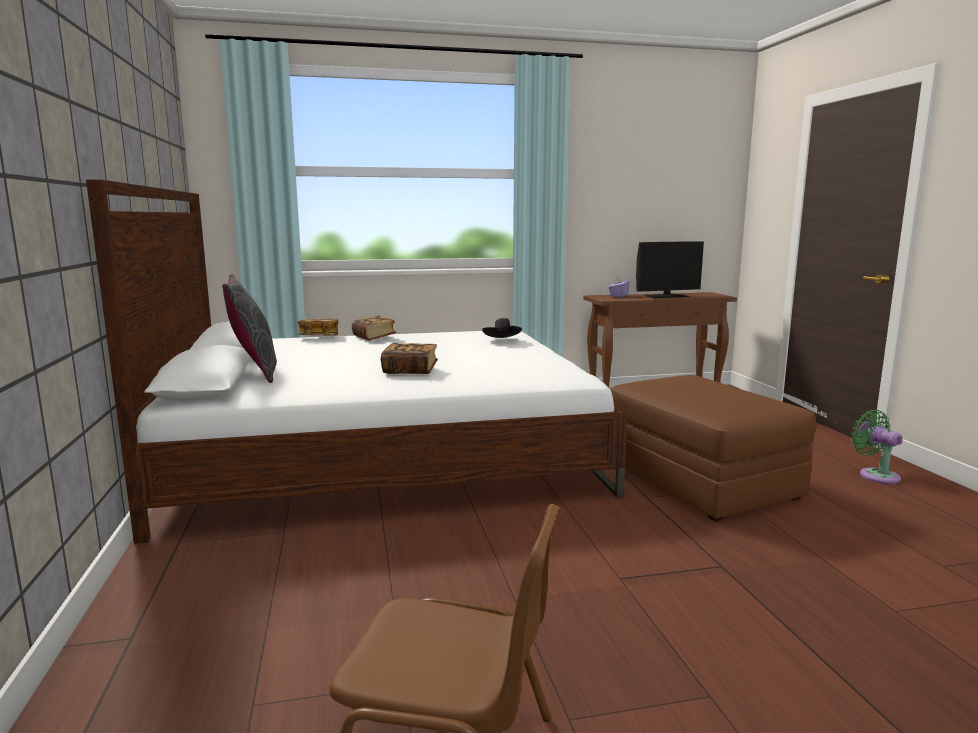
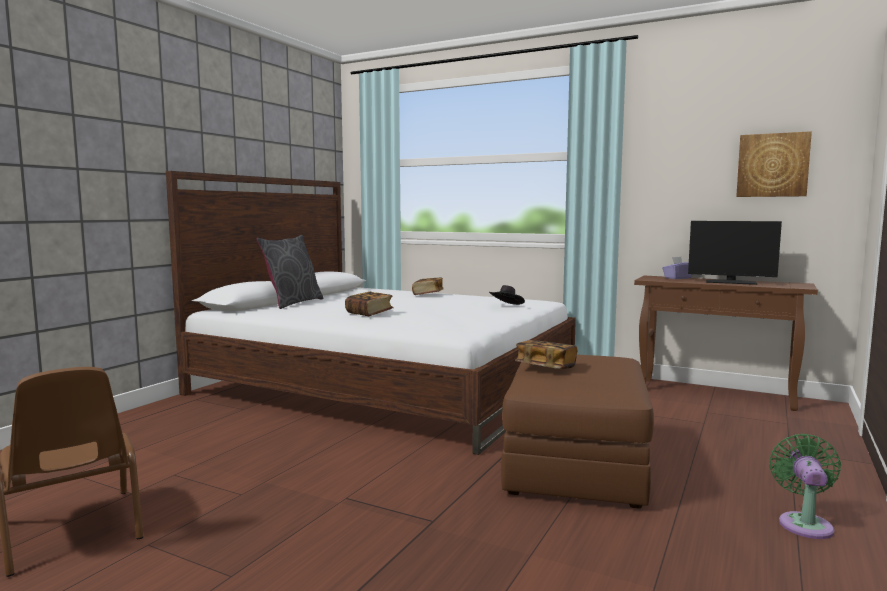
camera: 40 degrees right, 5 degrees down
book [298,319,338,335] -> book moved to [515,340,577,369]
none -> picture [736,131,812,197]

